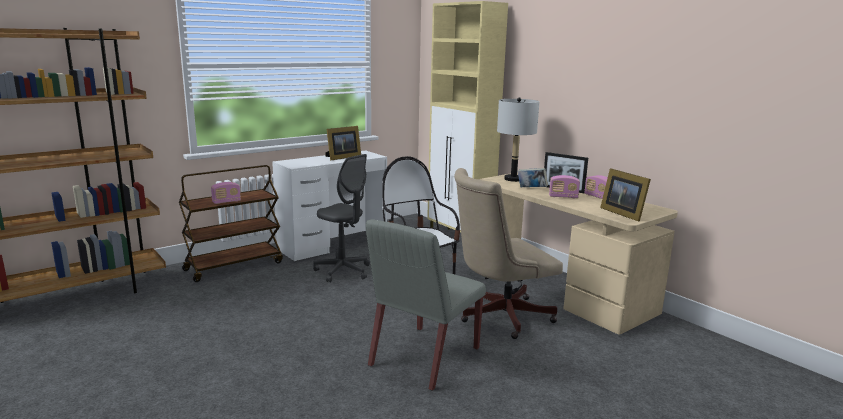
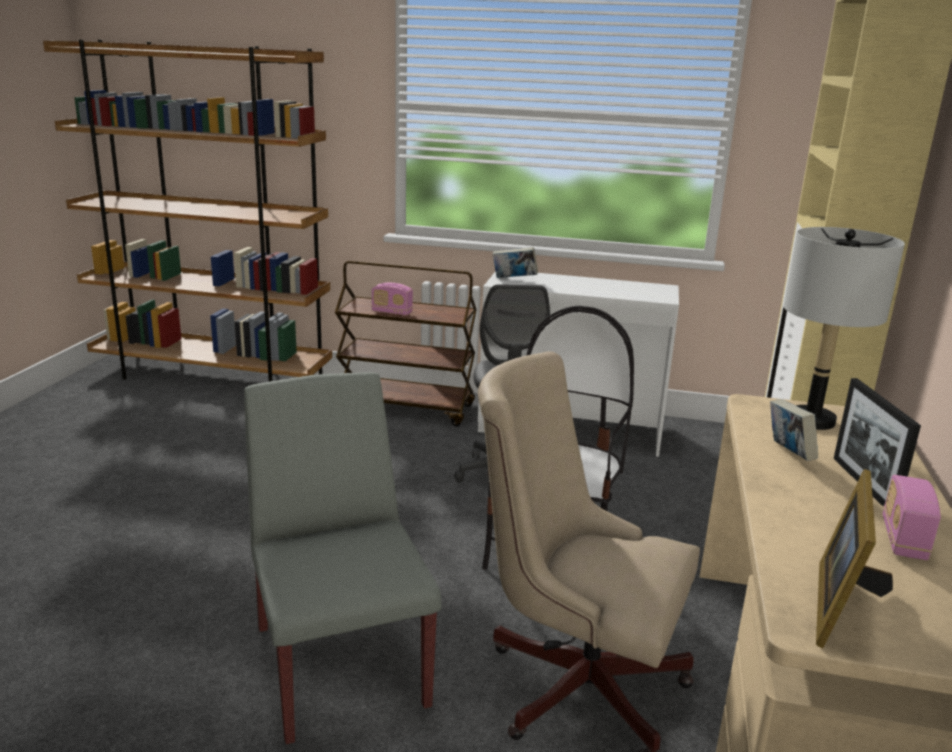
camera: 50 degrees right, 5 degrees up
picture frame [325,126,361,161] -> none
grey chair [366,219,486,391] -> grey chair turned 75 degrees clockwise [244,372,441,744]
radio [549,175,580,199] -> none
none -> book [492,247,538,278]

